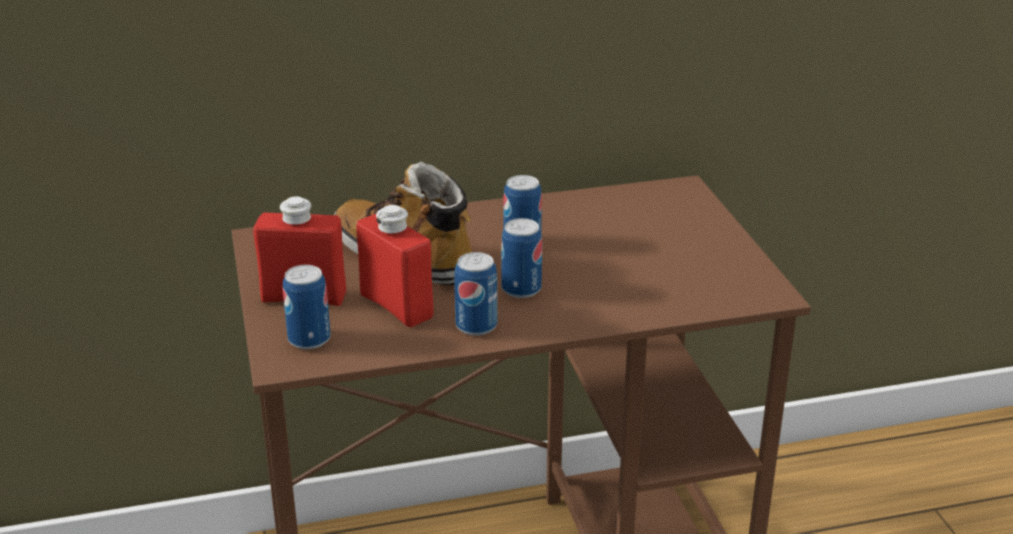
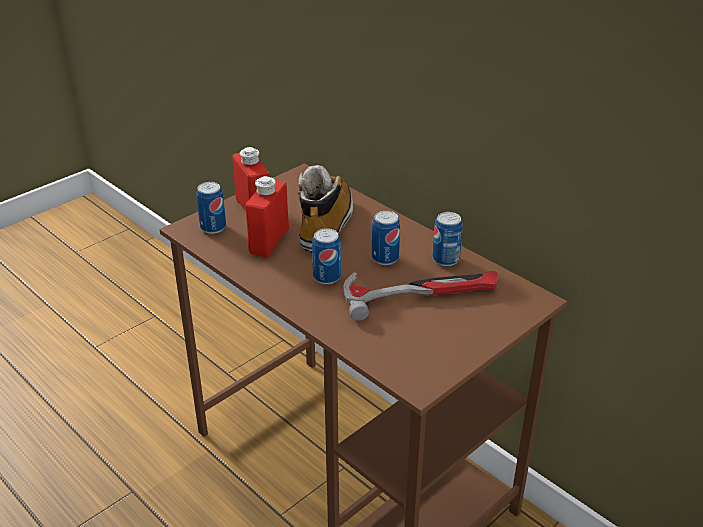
camera: 60 degrees right, 5 degrees up
can [454,252,497,336] -> can moved to [432,212,463,266]
none -> hammer [343,271,498,321]

